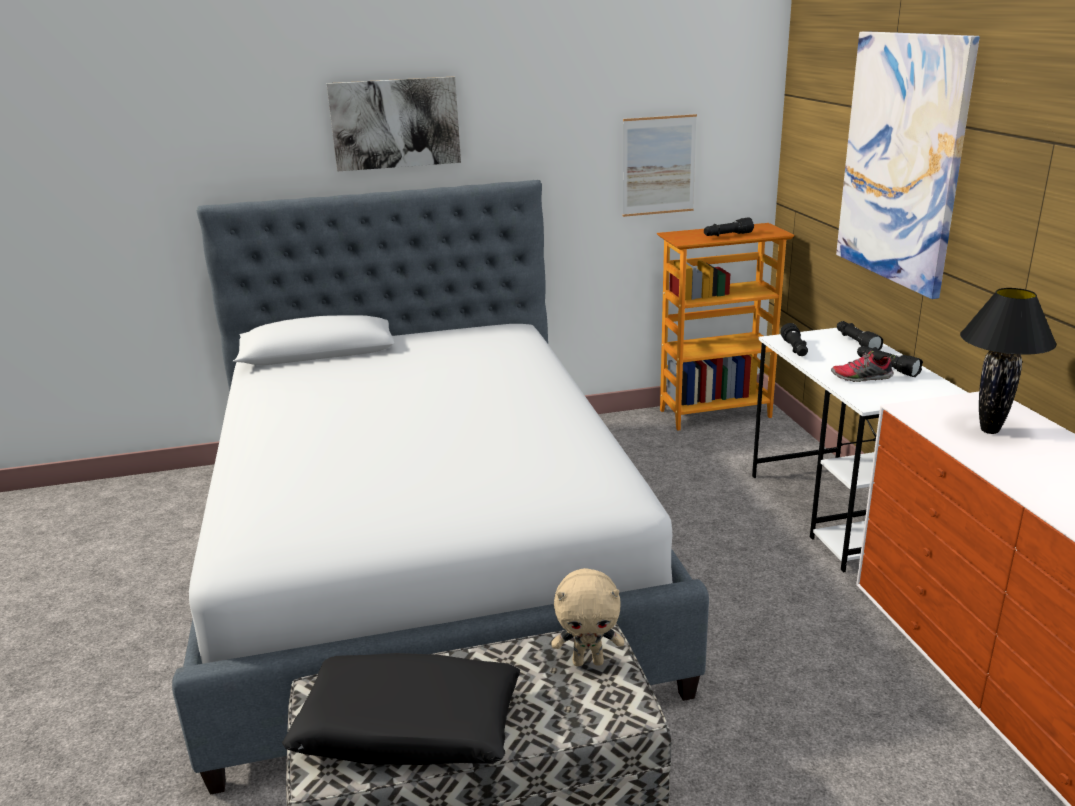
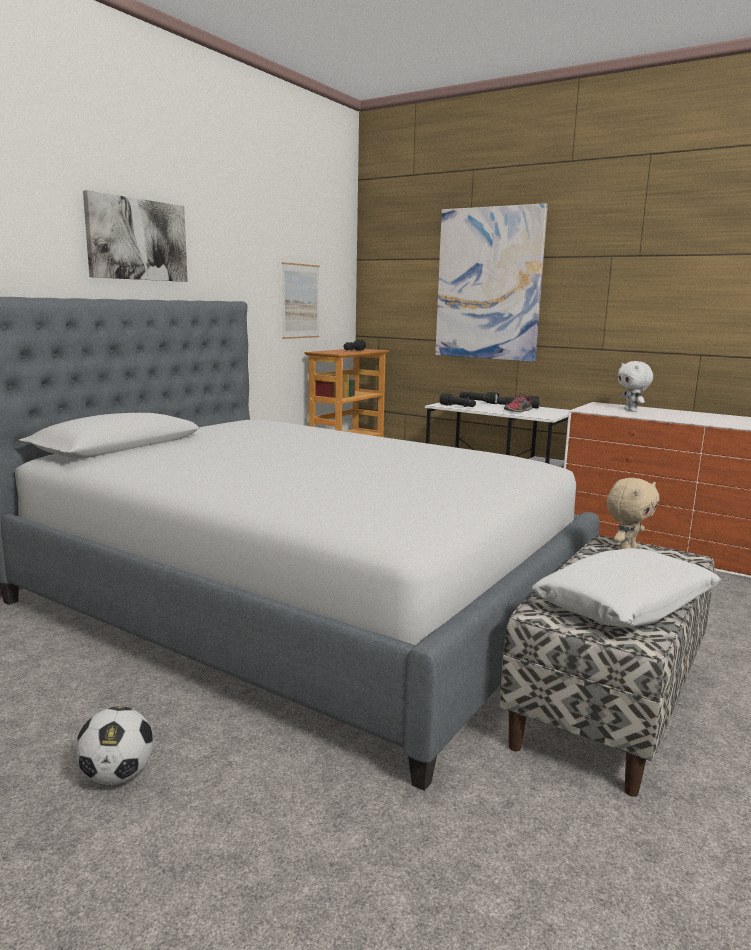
camera: 45 degrees left, 10 degrees down
black pillow [282,653,520,765] -> white pillow [532,548,721,628]
black table lamp [960,288,1056,434] -> white plush toy [618,361,653,412]
none -> football [76,706,153,785]

